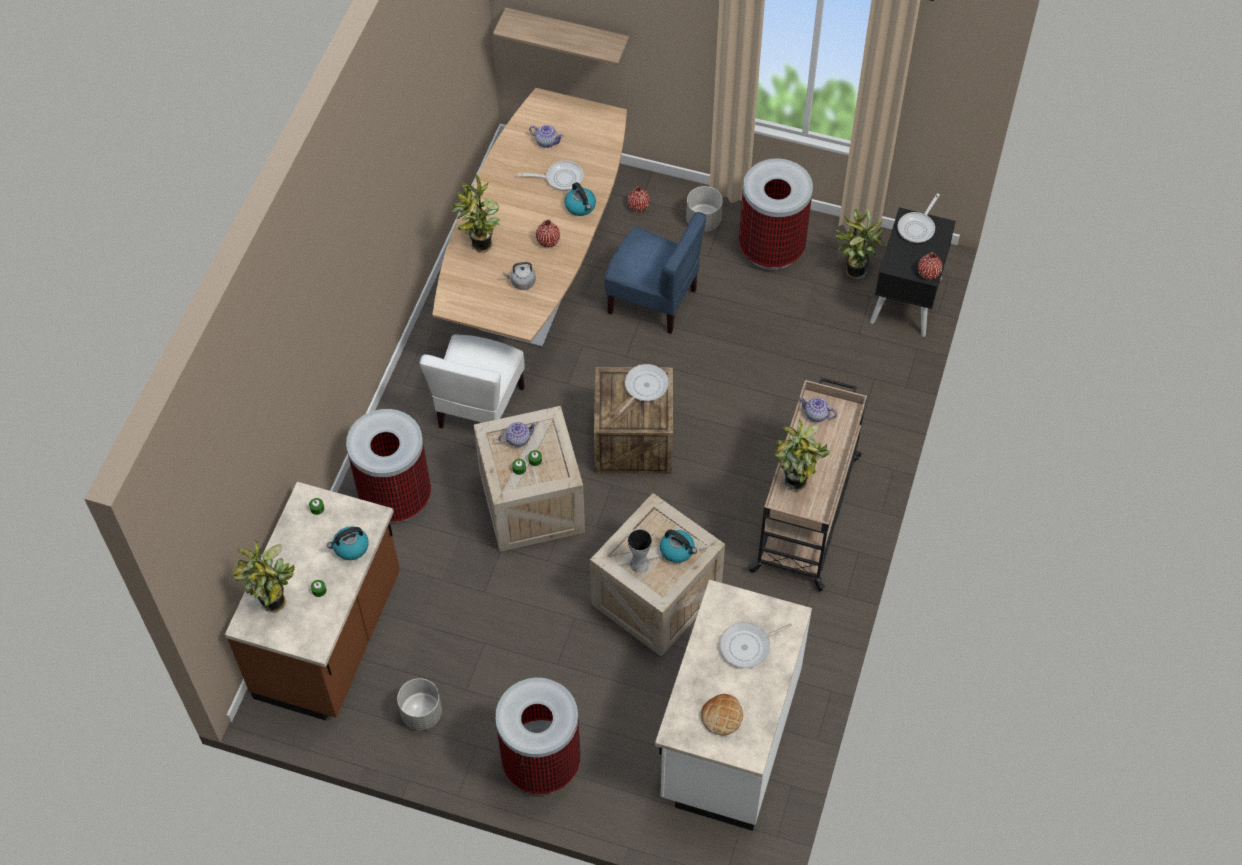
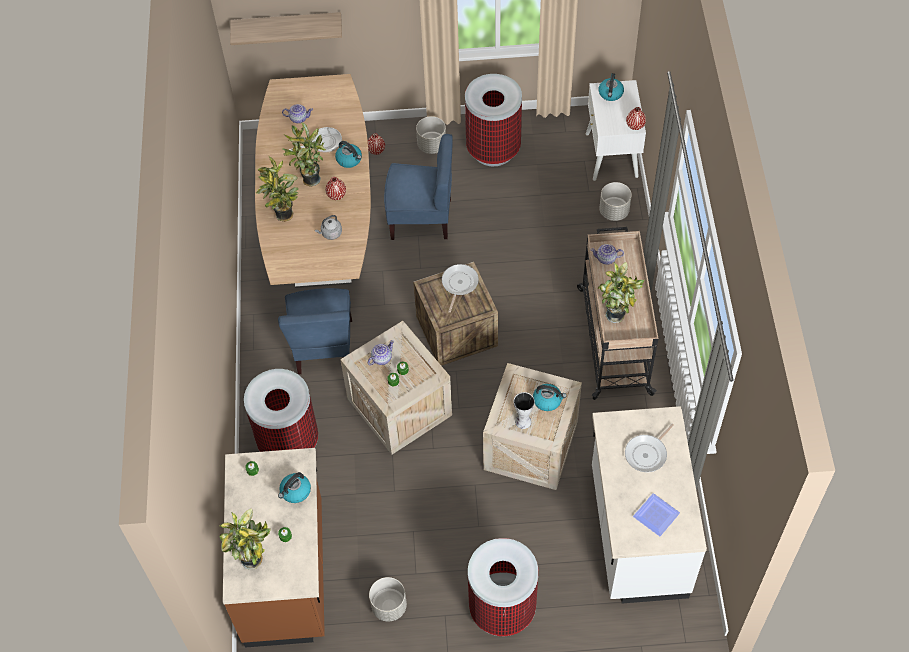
camera: 20 degrees left, 0 degrees up
white chair [420,334,525,429] -> blue chair [278,288,352,374]
bread [701,694,743,736] -> plate [633,493,680,536]
potted plant [835,208,883,279] -> potted plant moved to [283,122,326,187]
black nightstand [870,207,956,337] -> white nightstand [586,80,646,181]
frying pan [898,193,940,243] -> kettle [599,73,624,101]
none -> grey planter [599,182,632,221]

